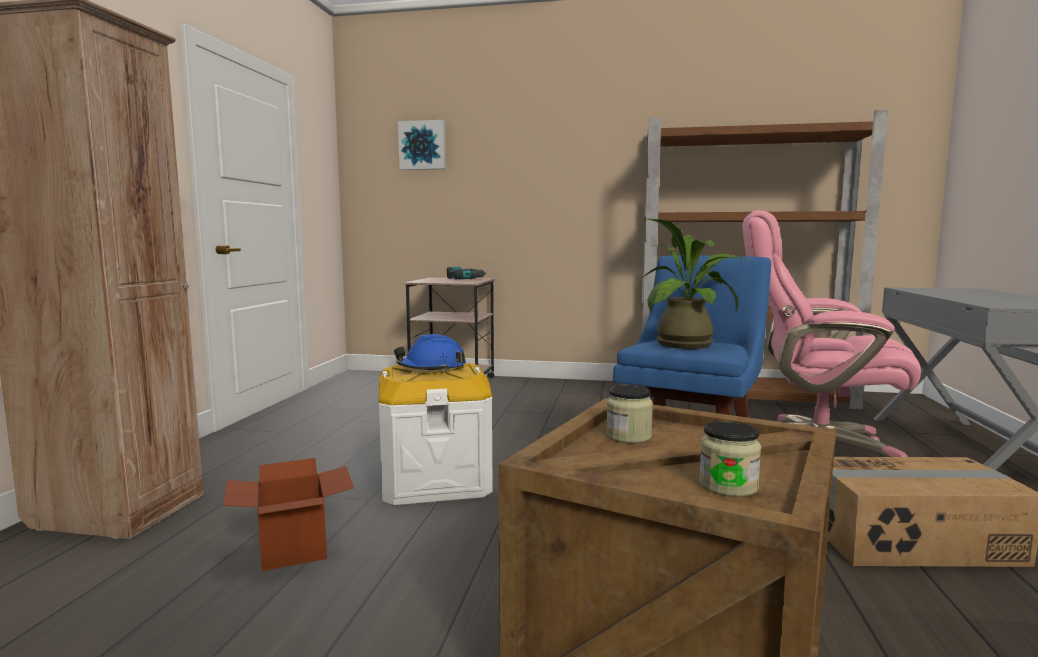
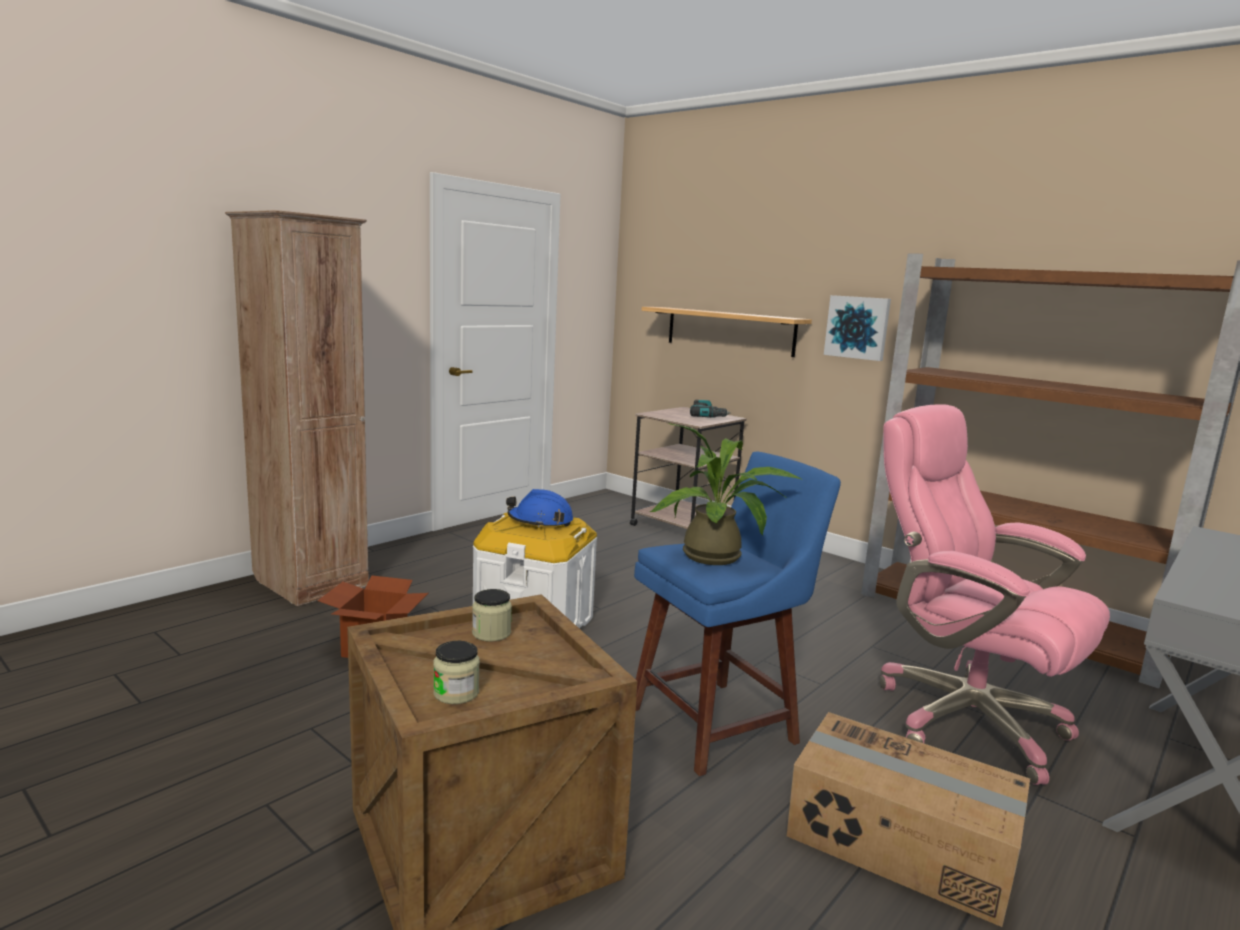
camera: 30 degrees right, 5 degrees up
picture [398,120,446,170] -> picture moved to [824,295,891,361]
none -> shelf [641,307,812,357]

